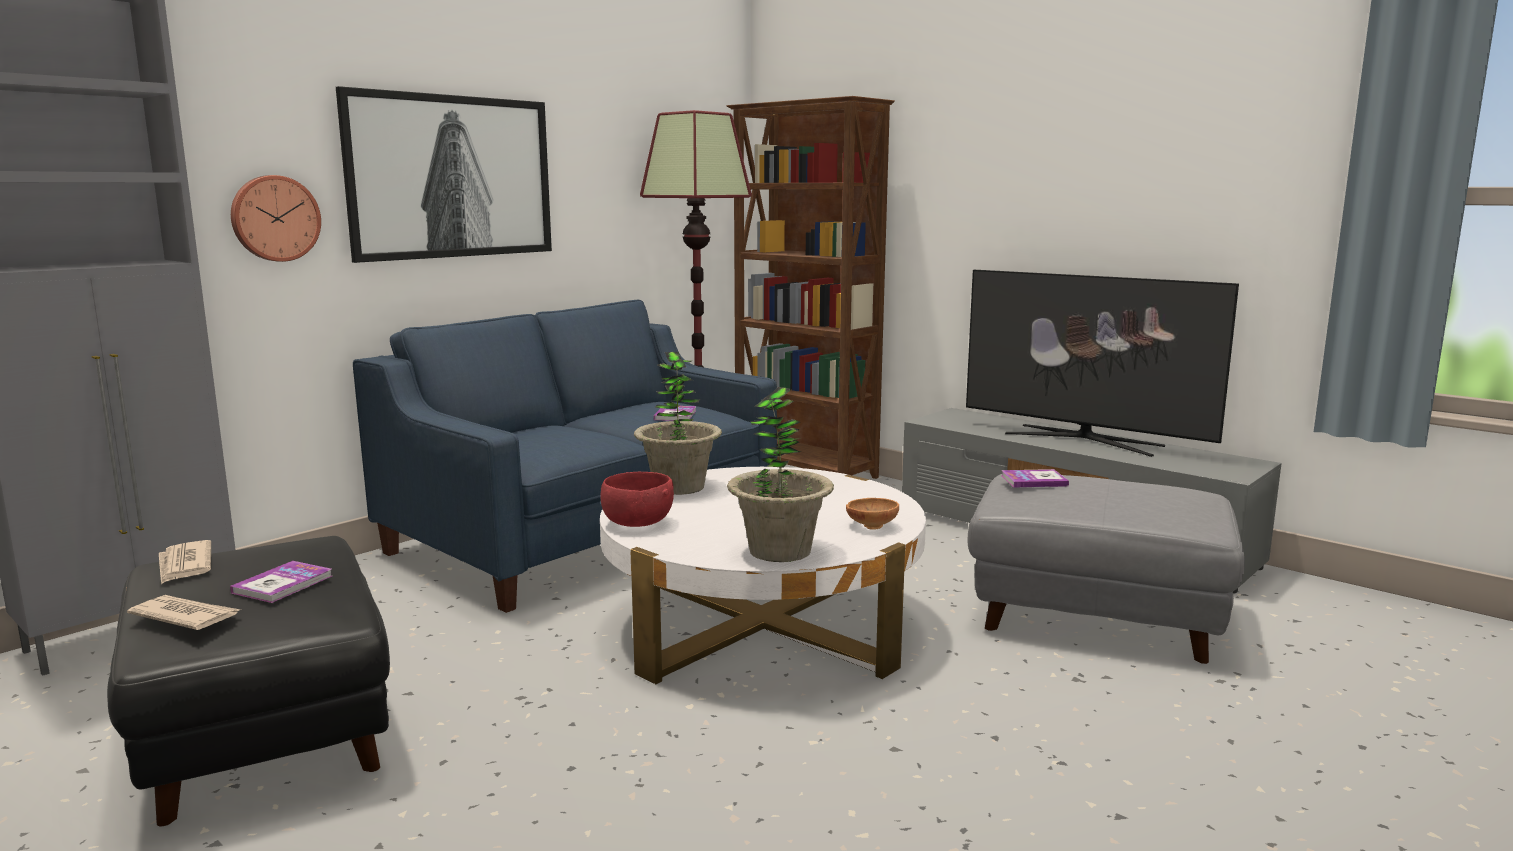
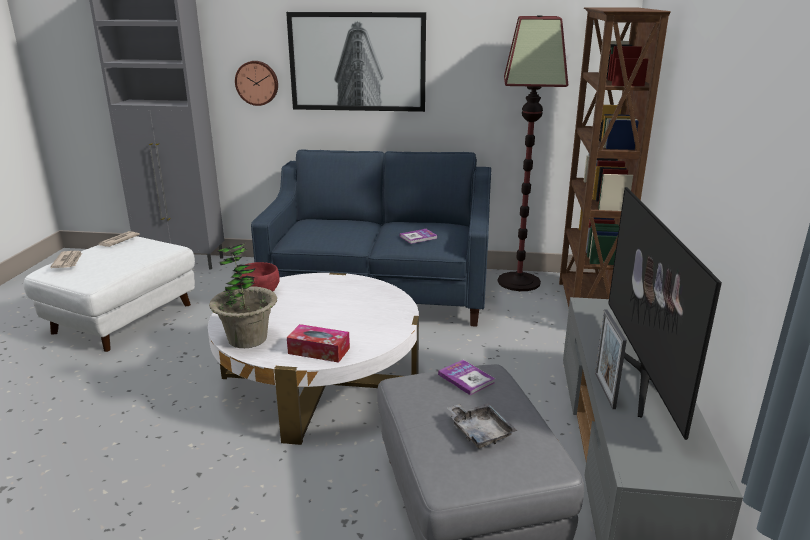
camera: 55 degrees right, 10 degrees up
black ottoman [107,536,390,827] -> white ottoman [24,236,195,352]
book [230,561,332,603] -> none
potted plant [634,352,722,495] -> none
brown bowl [846,498,899,530] -> tissue box [287,324,350,363]
none -> grey tray [447,403,517,449]
none -> picture frame [595,310,627,409]

